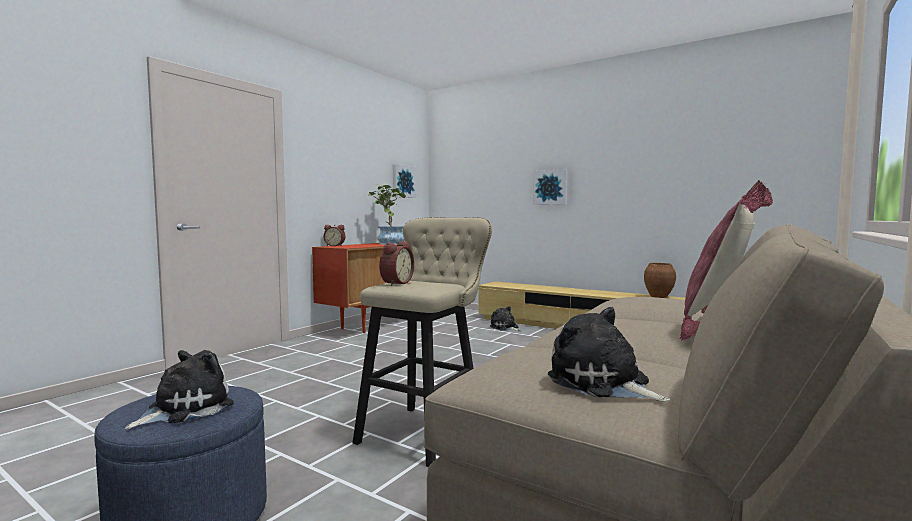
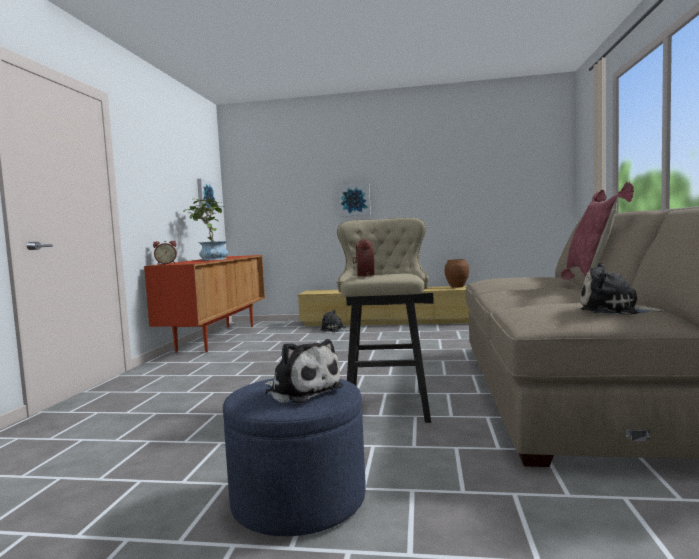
camera: 25 degrees left, 0 degrees up
plush toy [125,350,234,429] -> plush toy turned 120 degrees clockwise [265,339,343,404]

